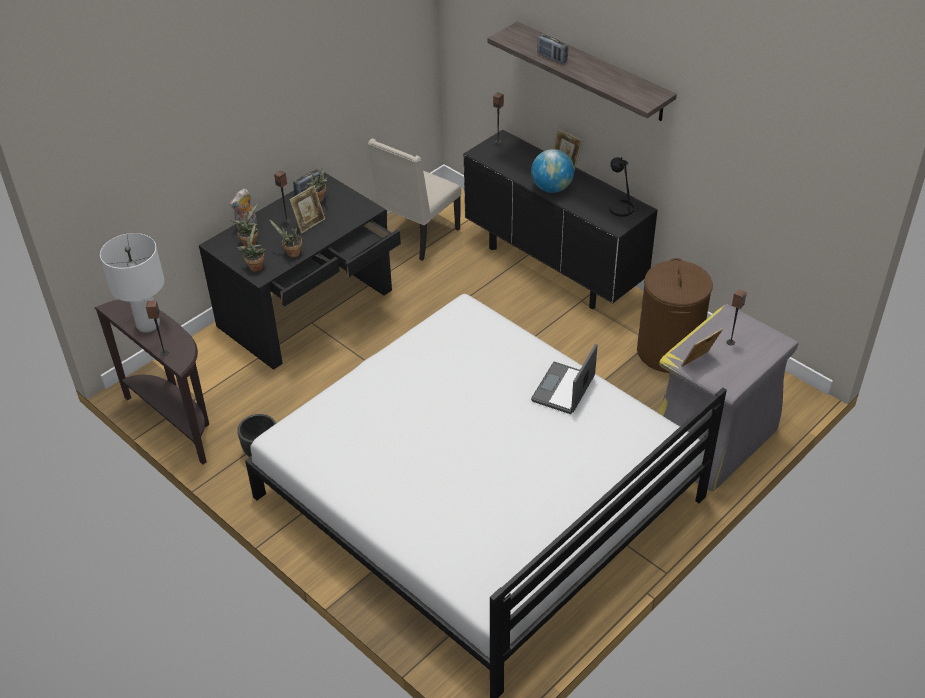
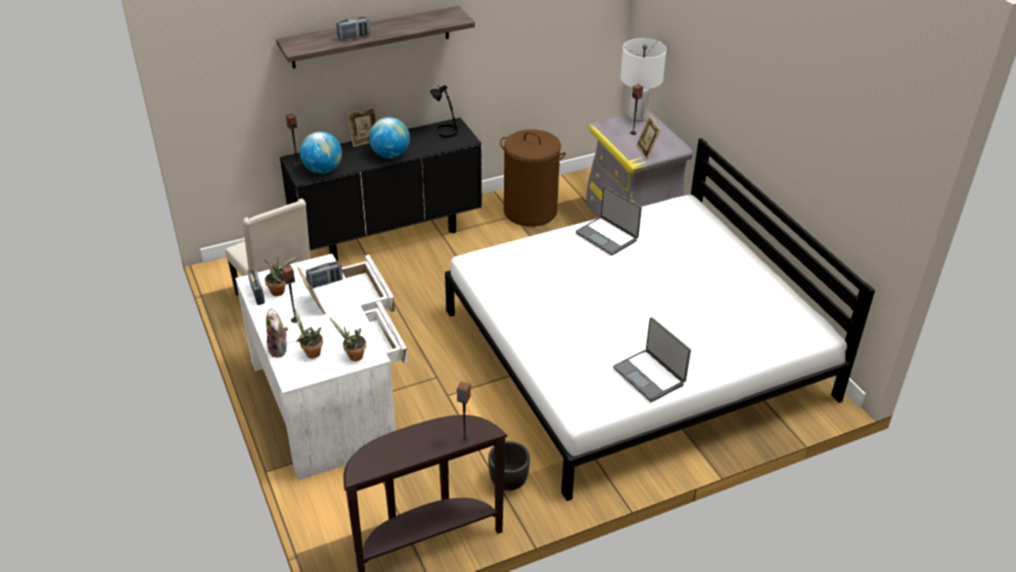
camera: 70 degrees left, 5 degrees down
white table lamp [100,233,164,333] -> white table lamp moved to [620,38,667,122]
black desk [199,173,401,370] -> white desk [235,254,408,480]
potted plant [269,219,302,257] -> none
none -> globe [300,132,342,174]
none -> radio [306,261,343,288]
none -> laptop [613,317,691,402]

